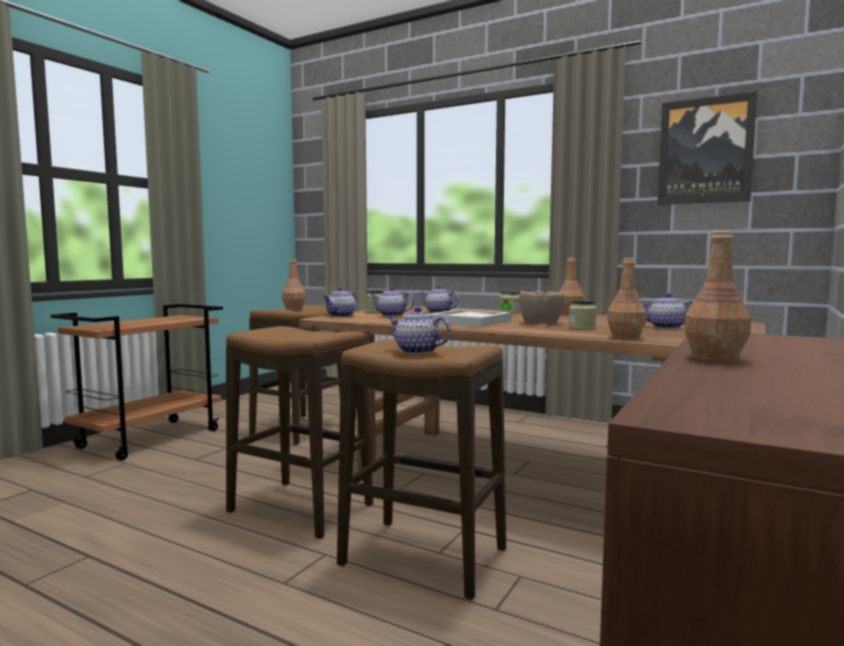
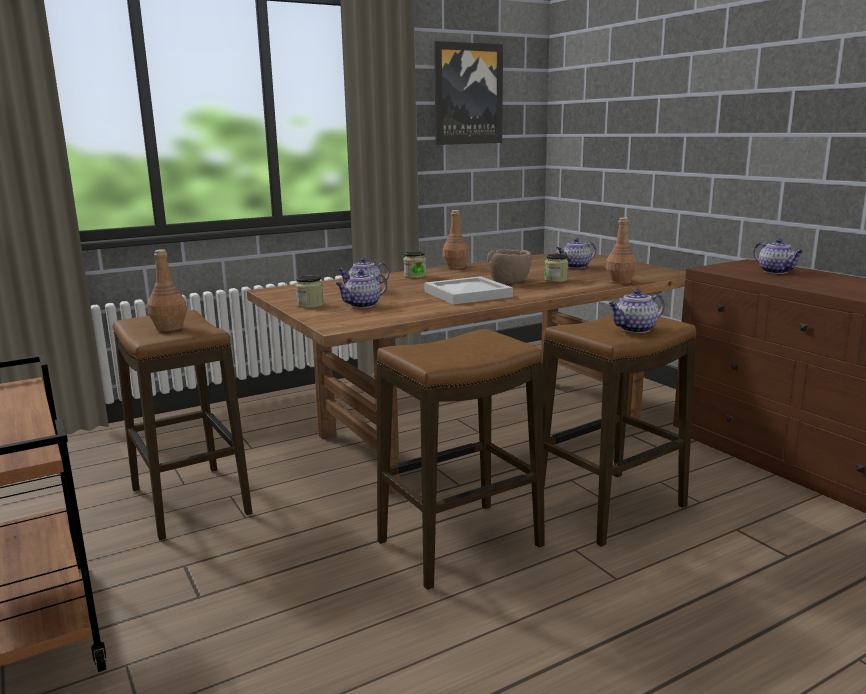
camera: 60 degrees left, 10 degrees up
teapot [323,287,357,317] -> teapot moved to [753,239,804,274]
brown bottle [684,230,751,362] -> none

